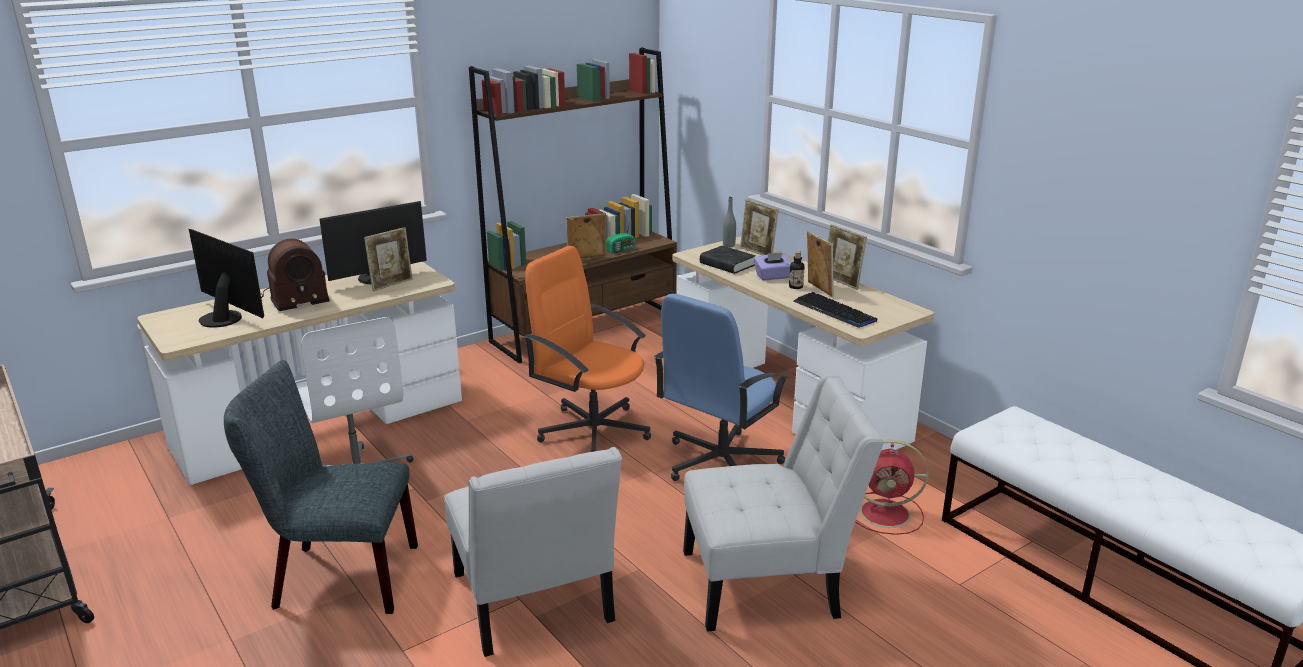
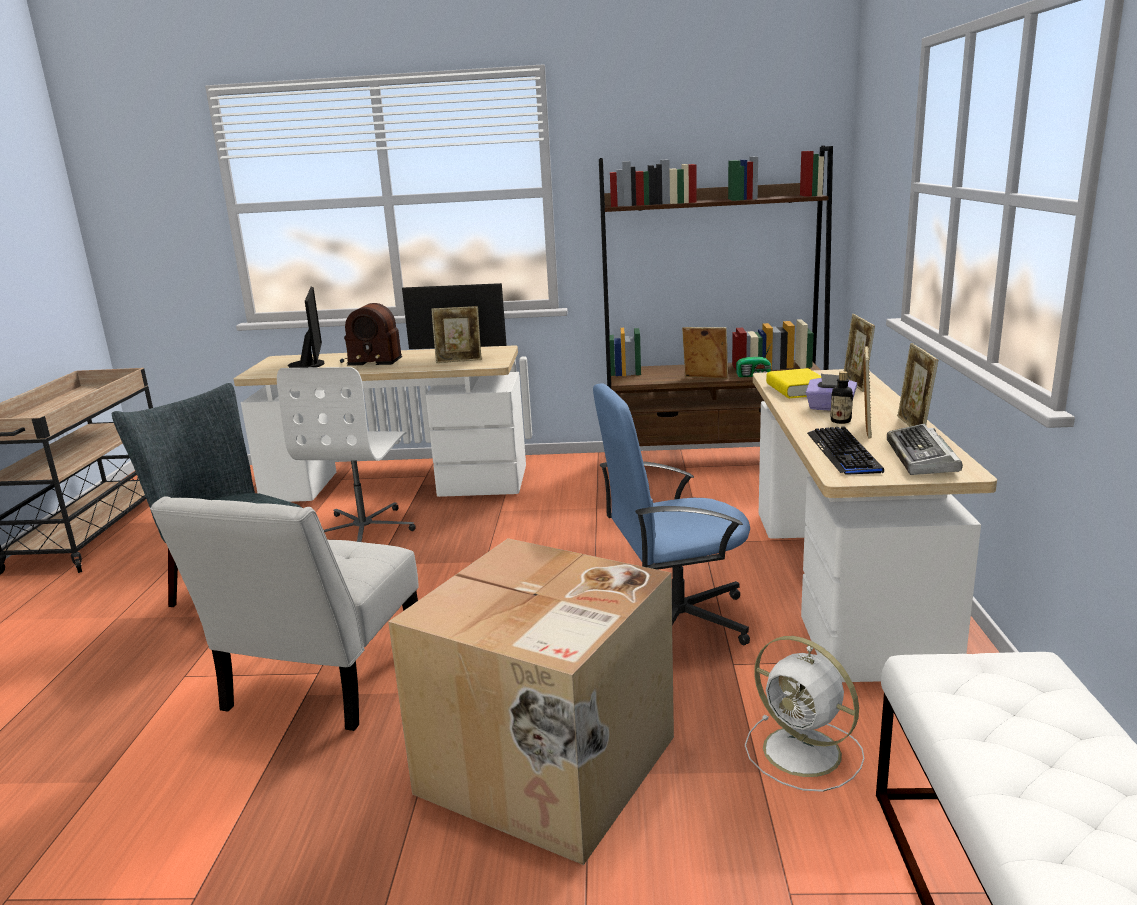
camera: 40 degrees right, 5 degrees down
orange office chair [524,246,651,452] -> none
white chair [683,375,884,632] -> cardboard box [388,538,674,865]
black book [700,246,756,274] -> yellow book [766,368,821,398]
grey bottle [723,197,736,247] -> none
red fan [855,440,928,535] -> white fan [745,636,864,792]
none -> keyboard [887,424,963,475]

